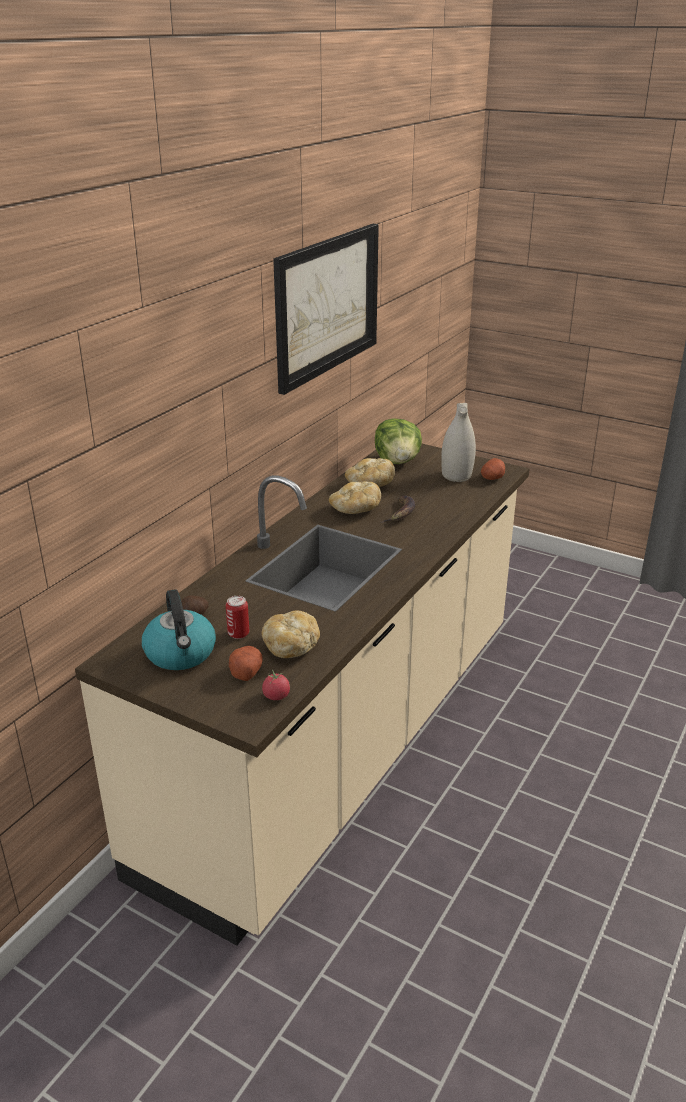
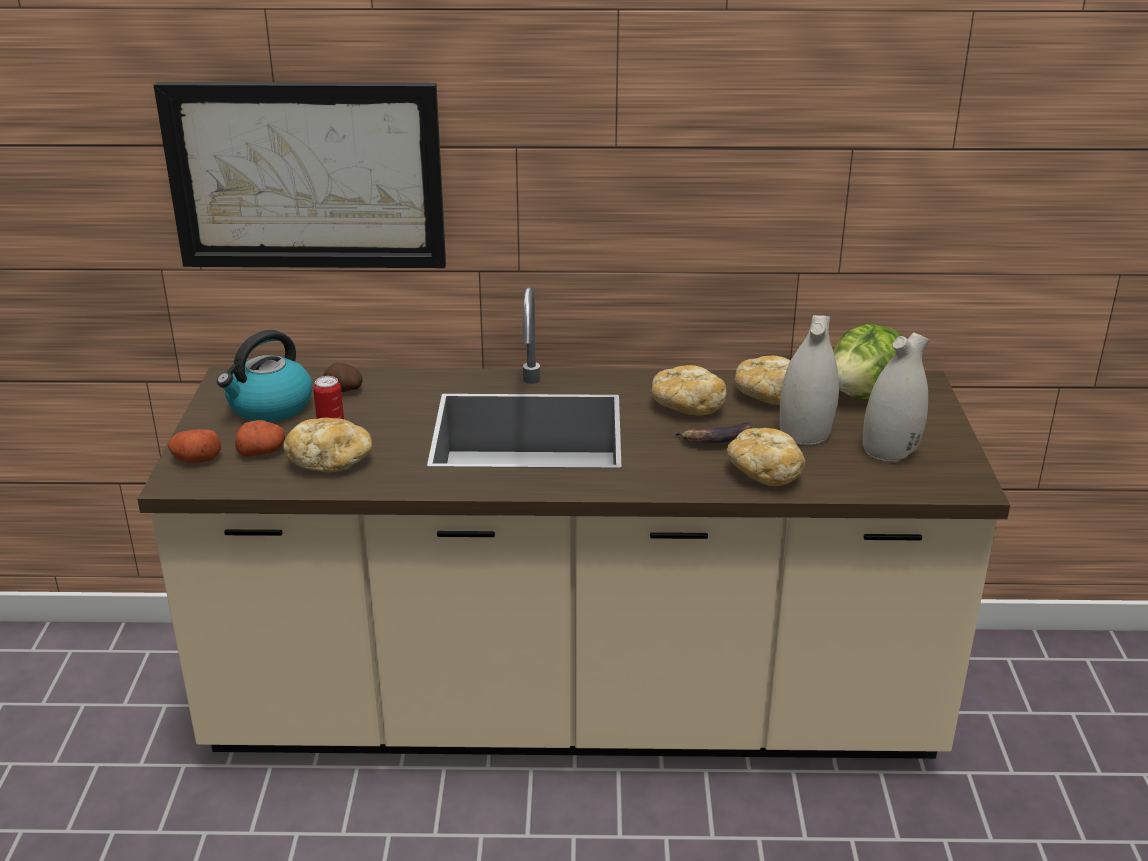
camera: 60 degrees right, 0 degrees up
tomato [262,670,290,700] -> none
picture [273,224,379,395] -> picture moved to [154,82,446,268]
potato [481,458,505,480] -> potato moved to [168,429,221,463]
none -> bread [727,428,805,486]
none -> white vase [779,315,839,446]

